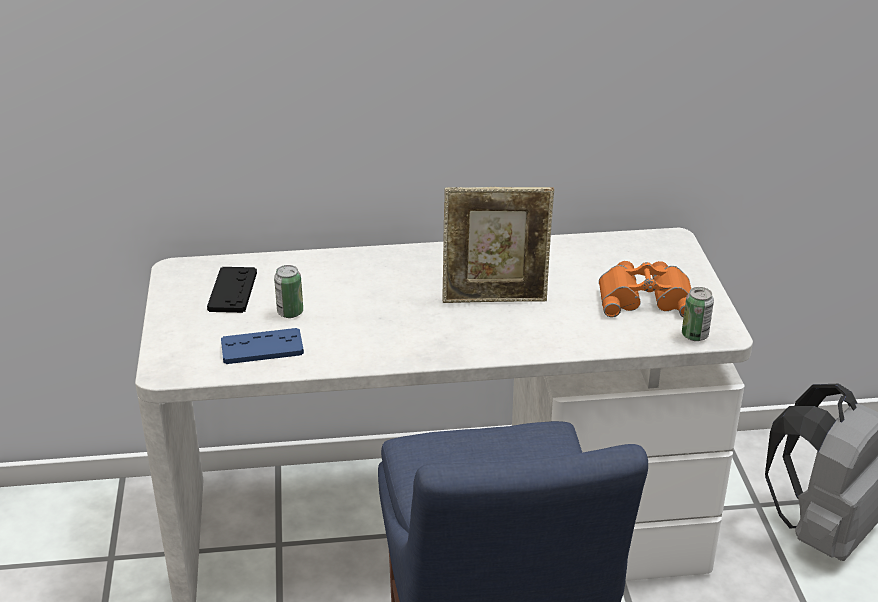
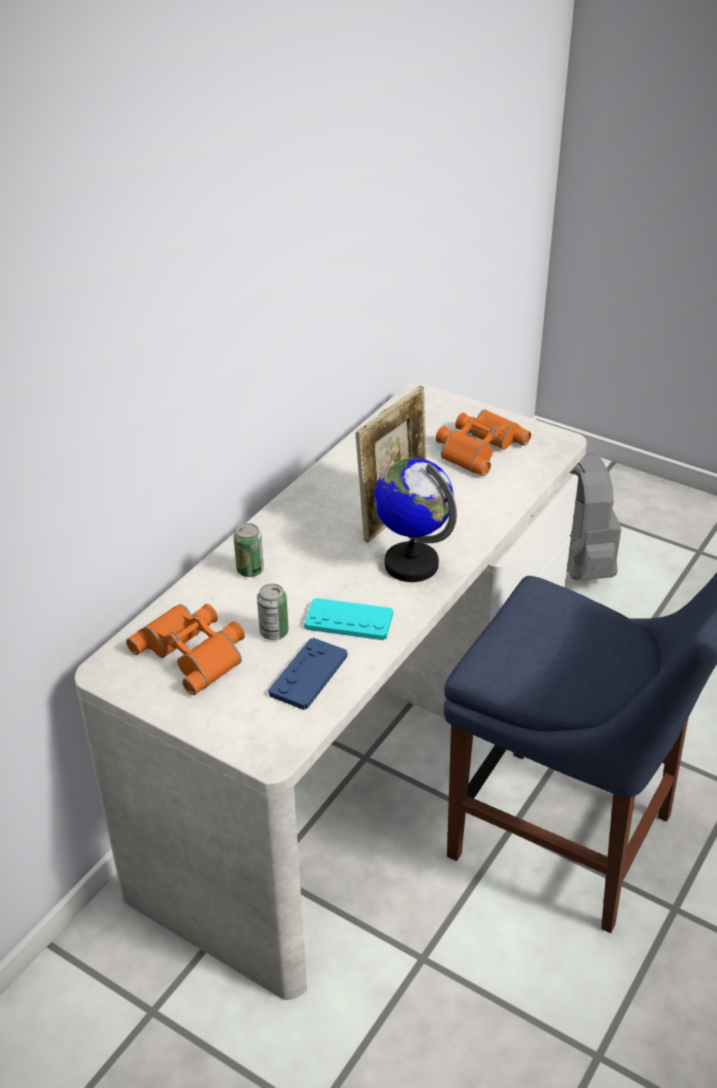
camera: 50 degrees left, 5 degrees up
black game controller [207,267,257,313] -> orange binoculars [126,604,245,695]
can [682,287,714,341] -> can moved to [234,523,264,577]
none -> turquoise game controller [304,598,393,640]
none -> globe [374,458,457,582]

